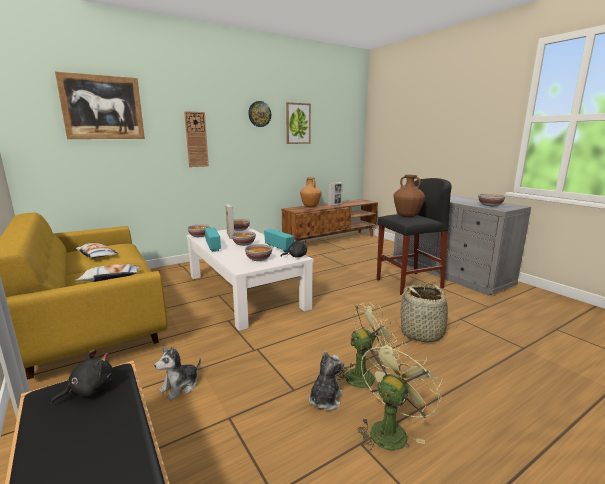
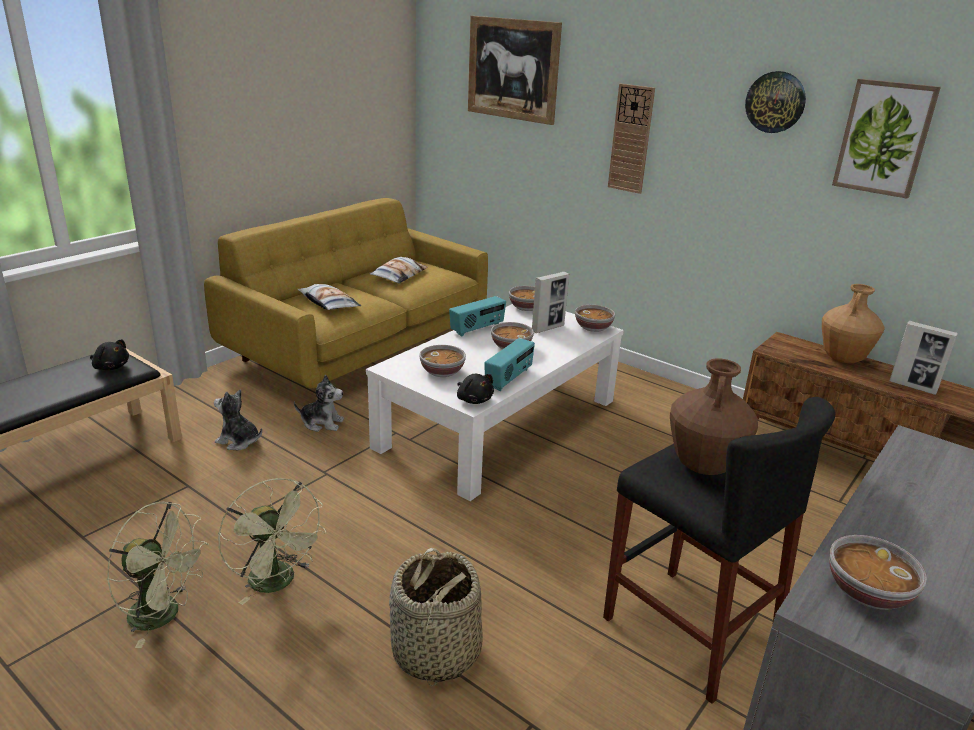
camera: 70 degrees right, 10 degrees up
plush toy [309,351,344,411] -> plush toy moved to [294,375,344,432]

